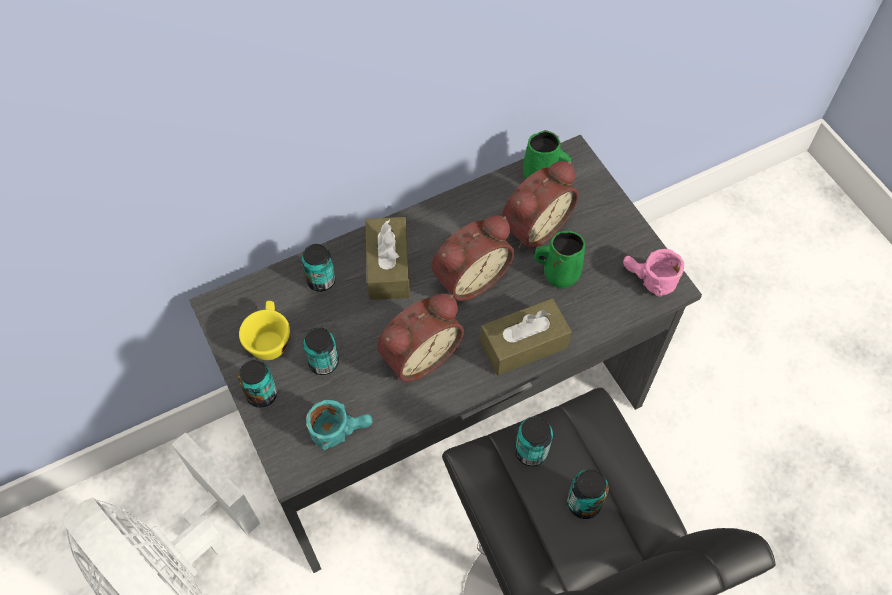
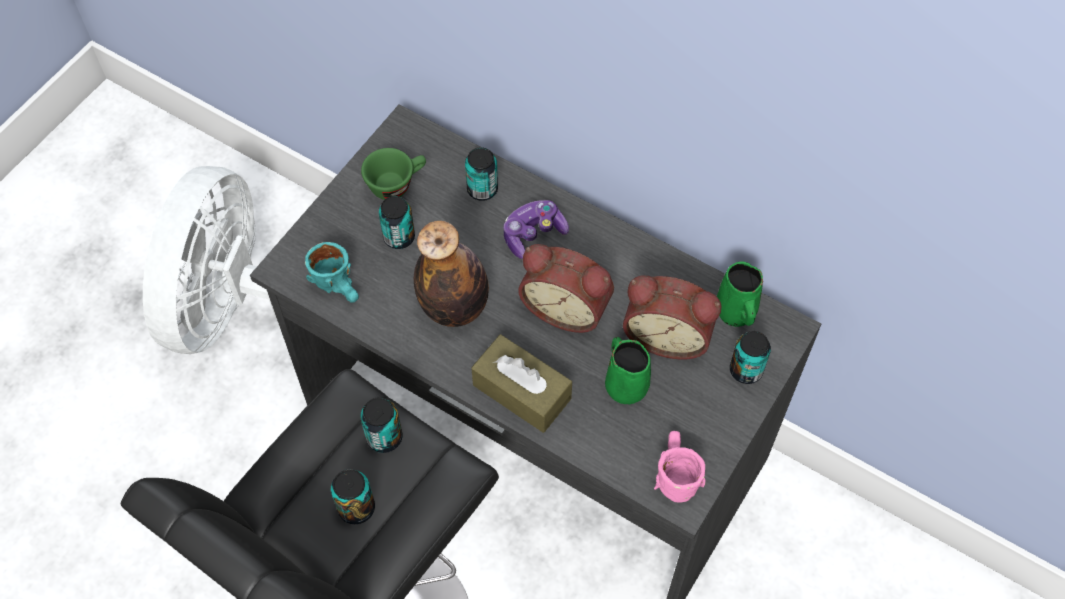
camera: 60 degrees right, 0 degrees up
can [238,360,277,408] -> can moved to [730,331,771,384]
yellow cup [239,301,290,360] -> green cup [361,148,426,200]
brown tissue box [365,217,410,300] -> game controller [503,200,569,259]
alarm clock [377,293,464,382] -> bottle [414,221,489,327]

